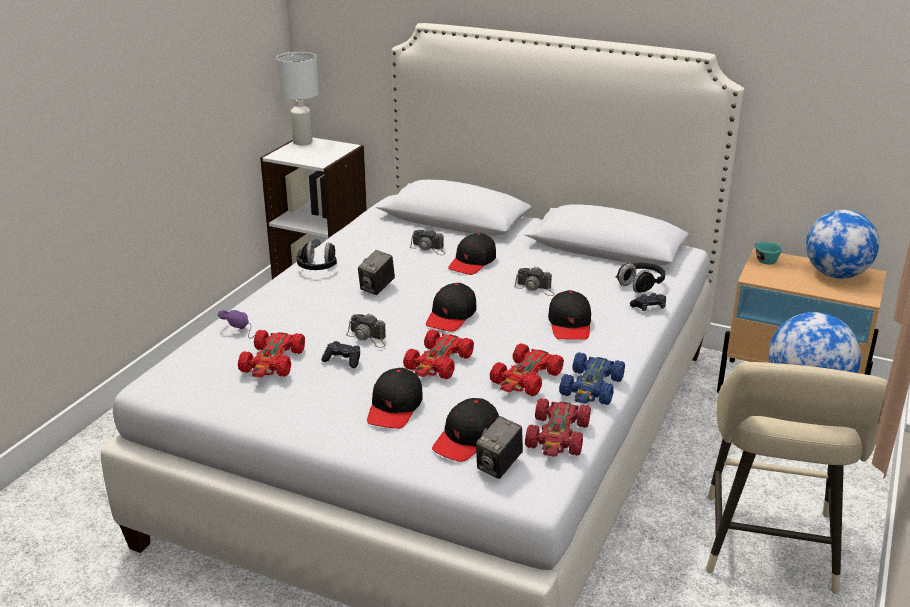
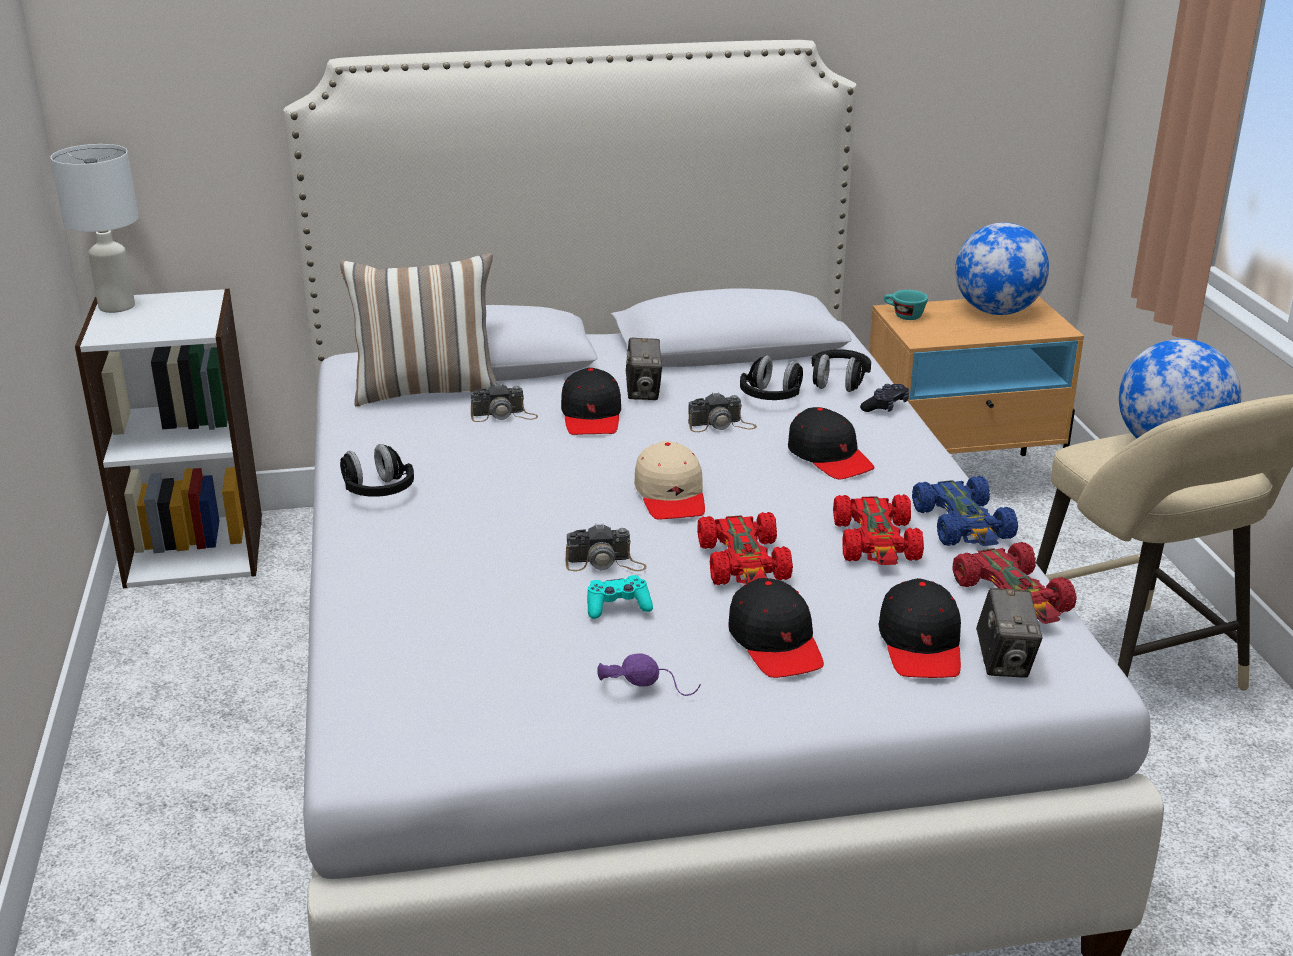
camera: 35 degrees left, 0 degrees up
purple headphones [218,310,255,339] -> purple headphones moved to [598,653,701,696]
red toy car [238,330,305,378] -> none
black game controller [321,341,360,368] -> turquoise game controller [587,575,653,619]
camera [358,250,395,295] -> camera moved to [626,338,662,400]
black cap [426,283,477,332] -> beige cap [634,441,705,520]
none -> pillow [340,253,497,407]
none -> black headphones [740,356,803,400]

